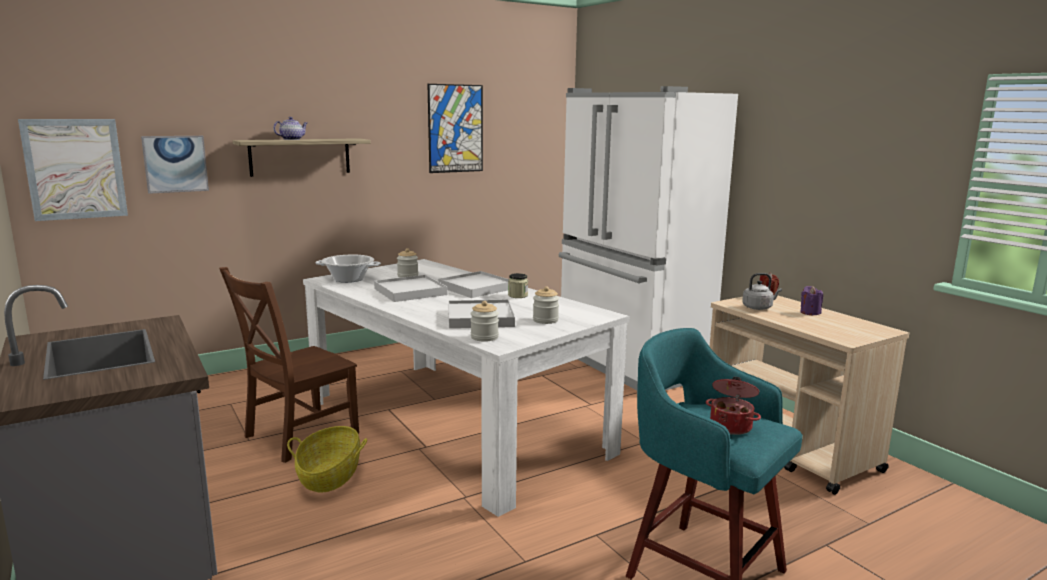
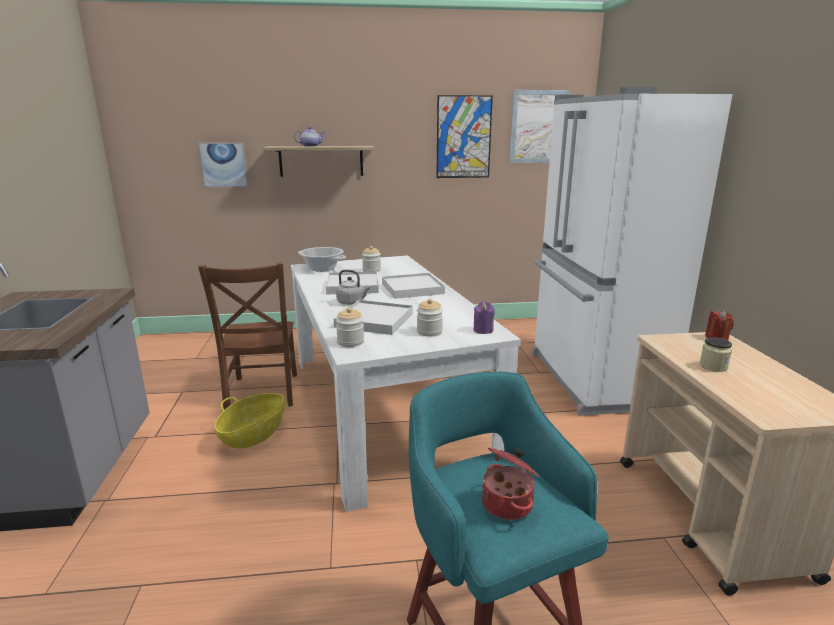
camera: 25 degrees right, 5 degrees up
picture [18,119,128,221] -> picture moved to [509,90,570,163]
brown chair [219,267,359,463] -> brown chair turned 75 degrees counterclockwise [198,262,297,410]
jar [508,273,528,298] -> jar moved to [699,337,732,372]
grey kettle [742,273,782,310] -> grey kettle moved to [336,270,370,305]
purple candle [800,286,823,315] -> purple candle moved to [474,302,495,334]

